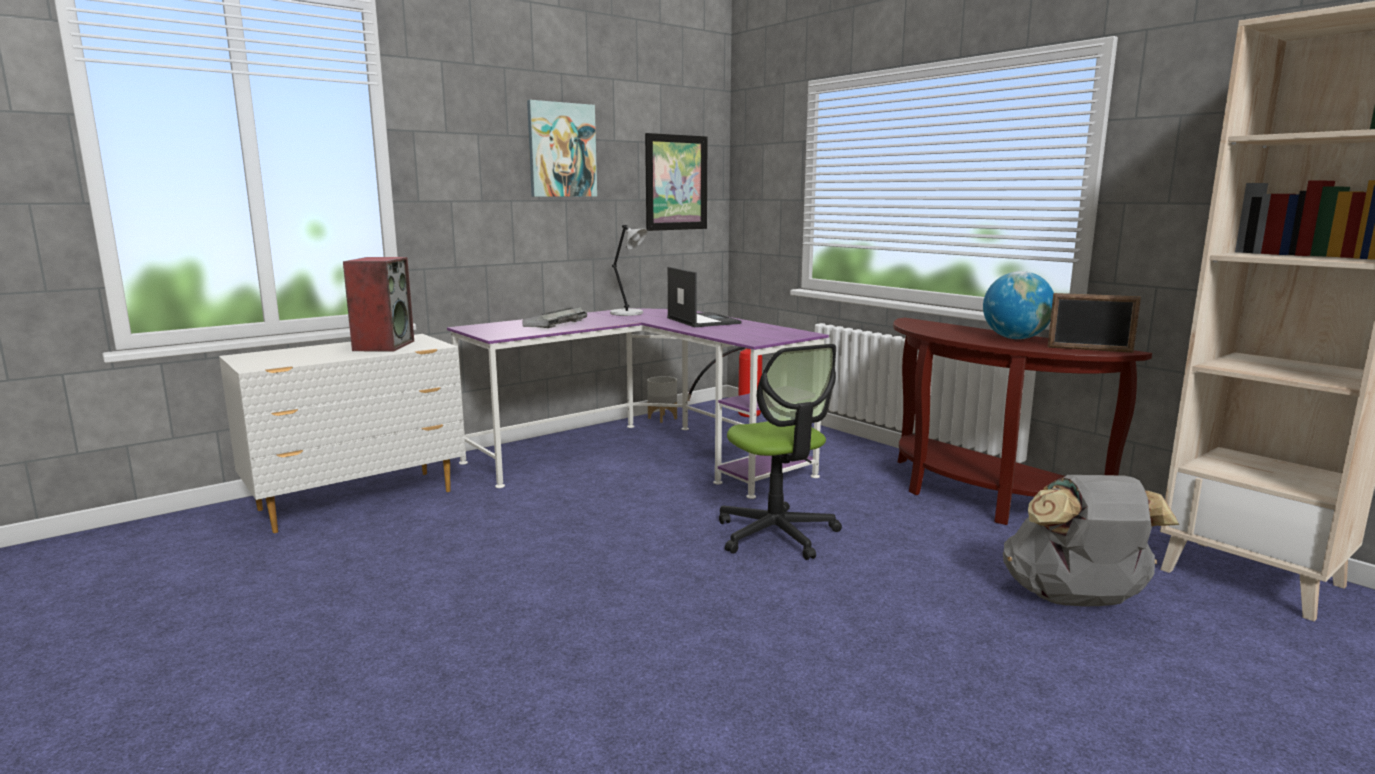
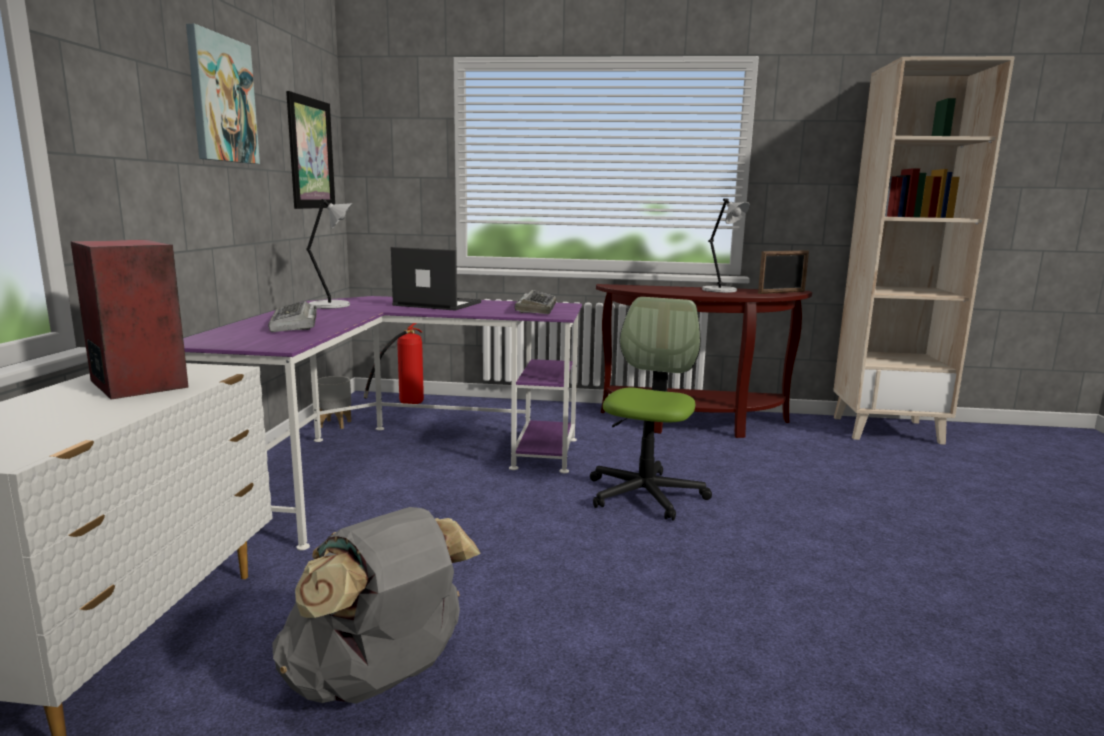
camera: 45 degrees left, 0 degrees up
office chair [719,344,842,560] -> office chair turned 90 degrees counterclockwise [590,297,712,521]
globe [983,271,1054,339] -> grey table lamp [702,198,750,293]
grey backpack [1003,475,1179,607] -> grey backpack moved to [272,507,481,704]
none -> keyboard [514,290,557,314]

